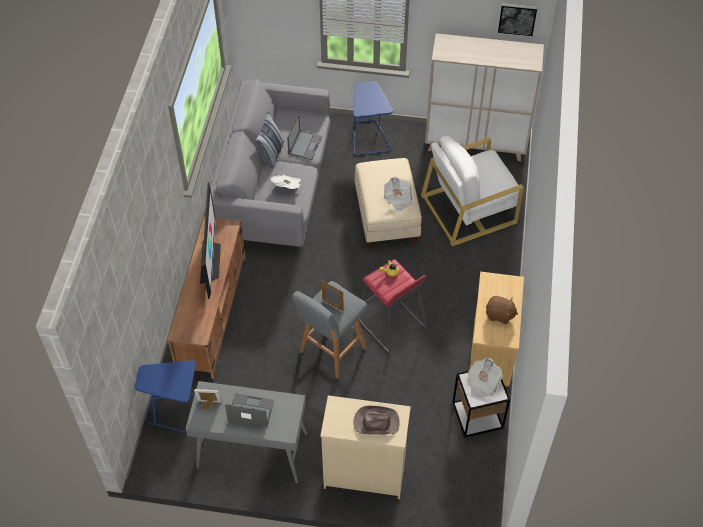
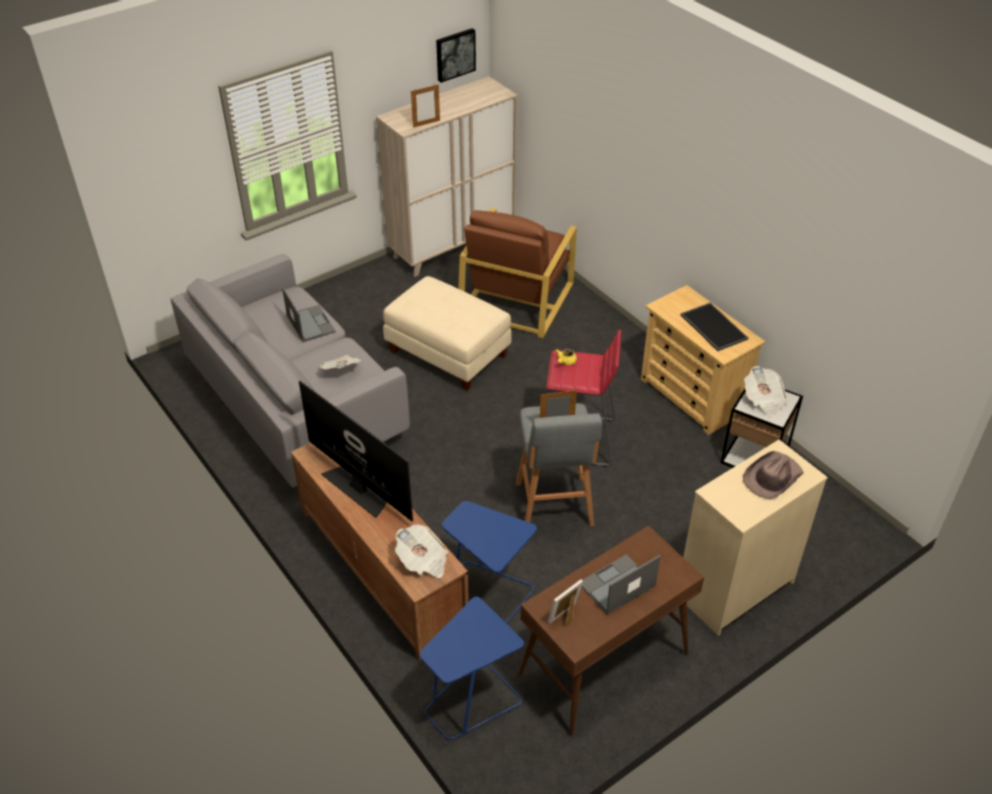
camera: 45 degrees left, 10 degrees down
grey console table [186,381,308,483] -> brown console table [518,526,704,736]
pillow [255,111,285,170] -> none
blue side table [353,81,393,156] -> blue side table moved to [442,501,537,624]
newspaper [384,177,413,213] -> newspaper moved to [395,524,448,578]
white armchair [421,136,524,246] -> brown armchair [458,208,577,338]
brown plush toy [486,296,518,324] -> tray [680,303,748,351]
none -> picture frame [411,84,440,128]

